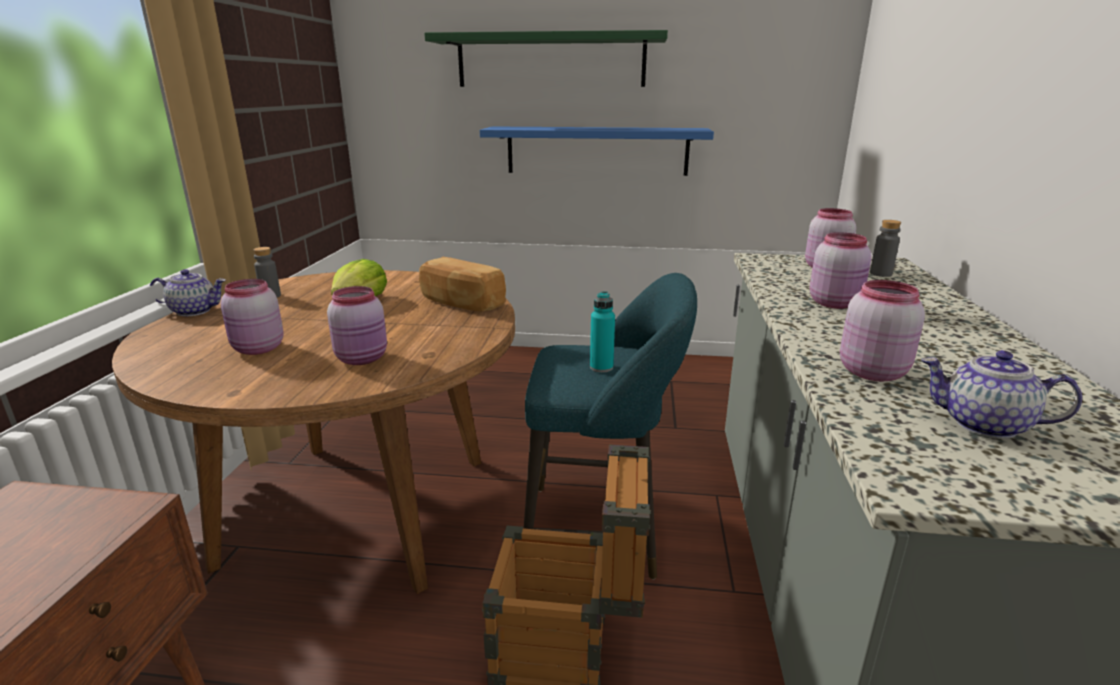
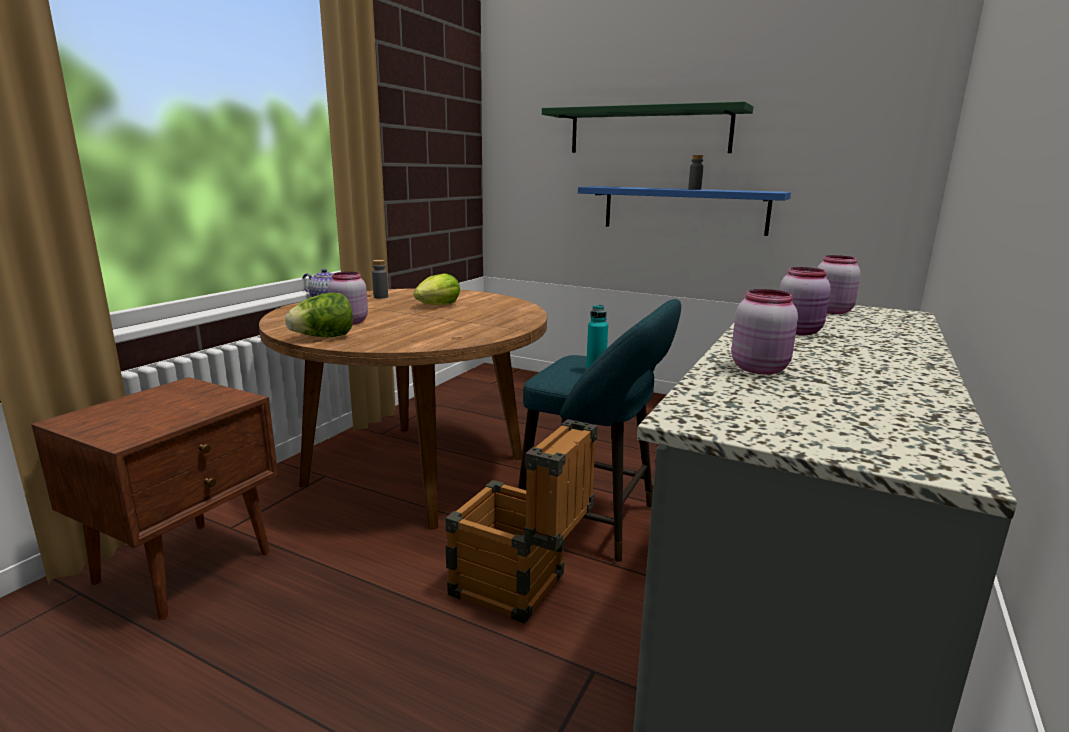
camera: 20 degrees right, 5 degrees down
pink jar [327,286,387,365] -> none
bread [419,257,506,311] -> none
grey bottle [870,220,901,277] -> grey bottle moved to [688,155,703,190]
teapot [921,350,1082,439] -> none
none -> lettuce [285,292,353,337]

